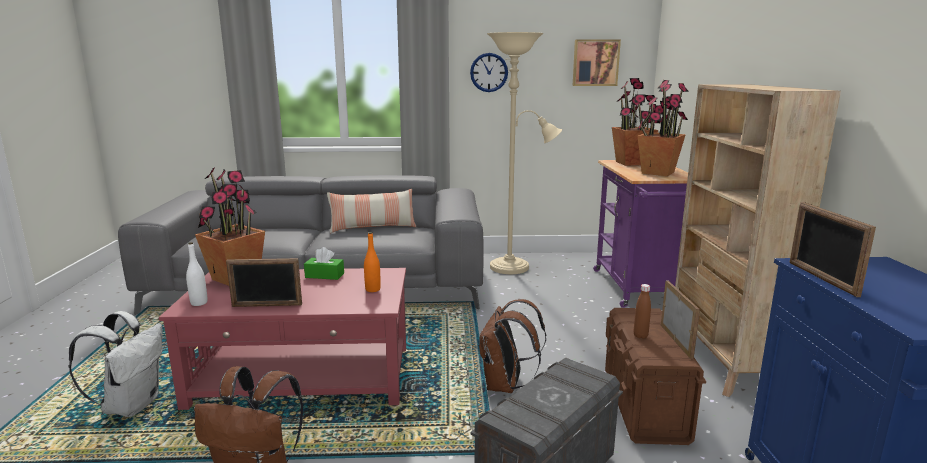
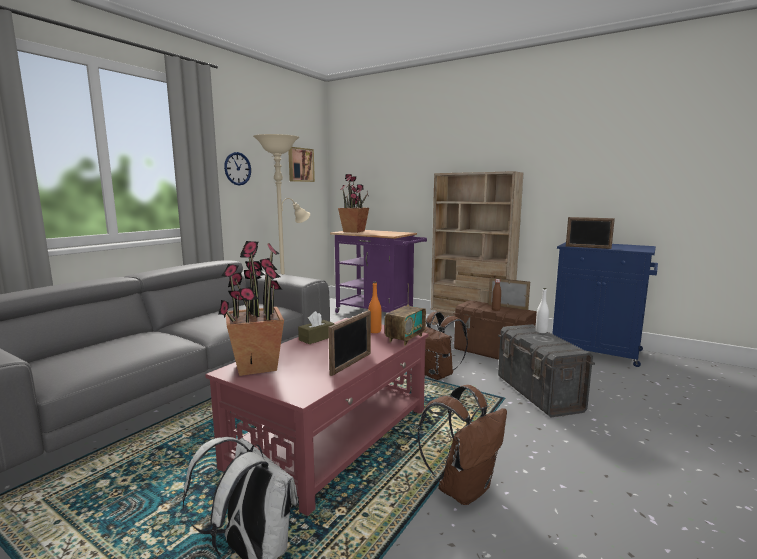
camera: 55 degrees left, 5 degrees down
white bottle [186,242,208,306] -> white bottle moved to [536,288,549,333]
green tissue box [304,247,344,280] -> brown tissue box [298,311,335,344]
pillow [327,189,416,233] -> none
potted plant [638,80,689,176] -> none
none -> radio [385,283,426,346]

